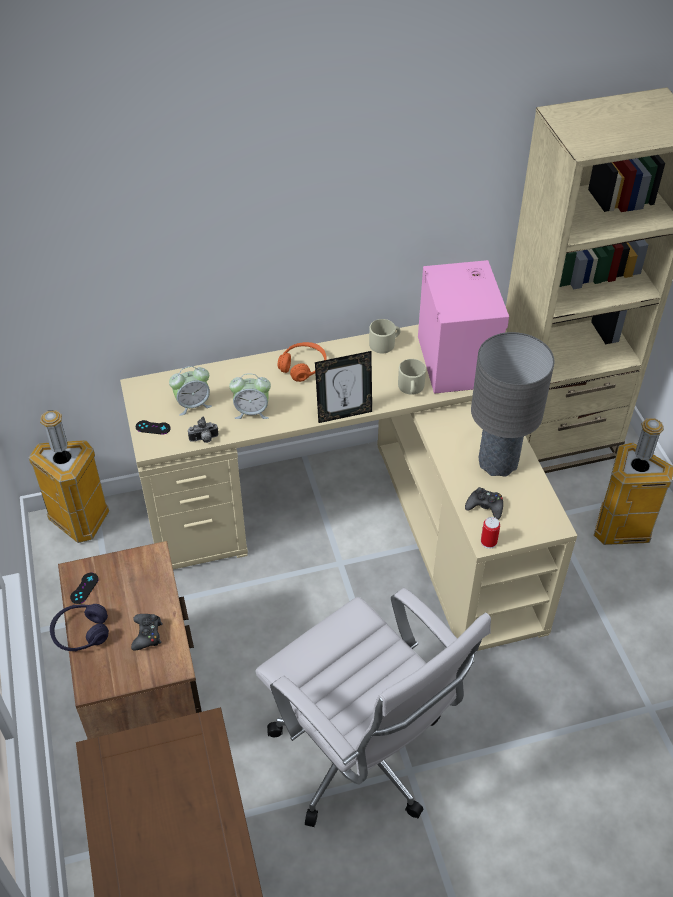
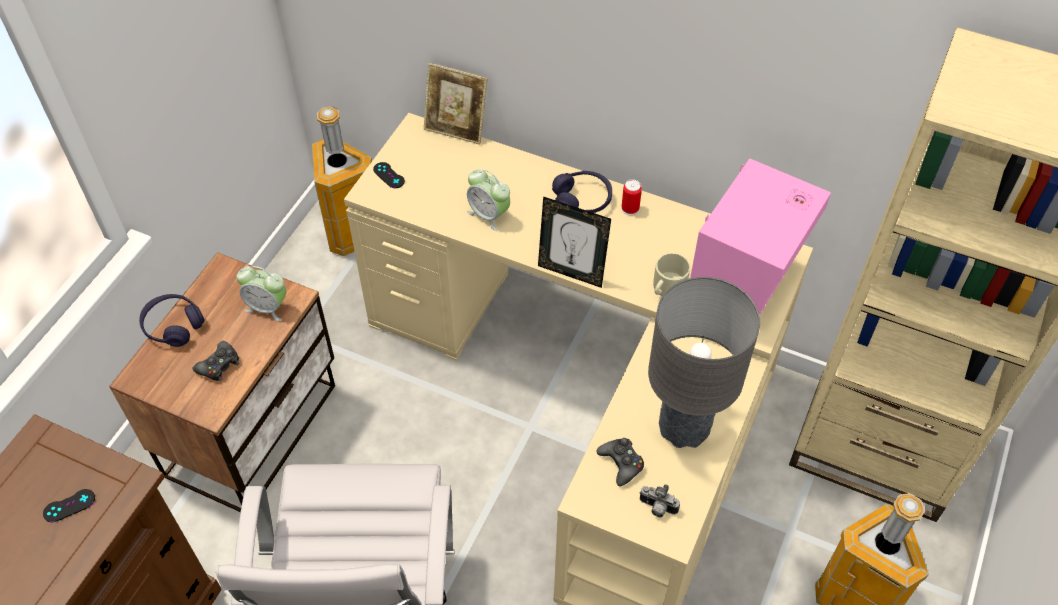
camera: 40 degrees right, 5 degrees up
black game controller [70,573,99,604] -> black game controller moved to [43,489,95,522]
alarm clock [169,366,212,416] -> alarm clock moved to [236,266,286,321]
camera [188,417,218,443] -> camera moved to [640,484,680,517]
orange headphones [278,342,327,382] -> purple headphones [552,170,612,213]
beige mug [369,319,401,353] -> none
can [481,517,500,549] -> can moved to [622,179,642,215]
none -> picture frame [424,63,488,145]

